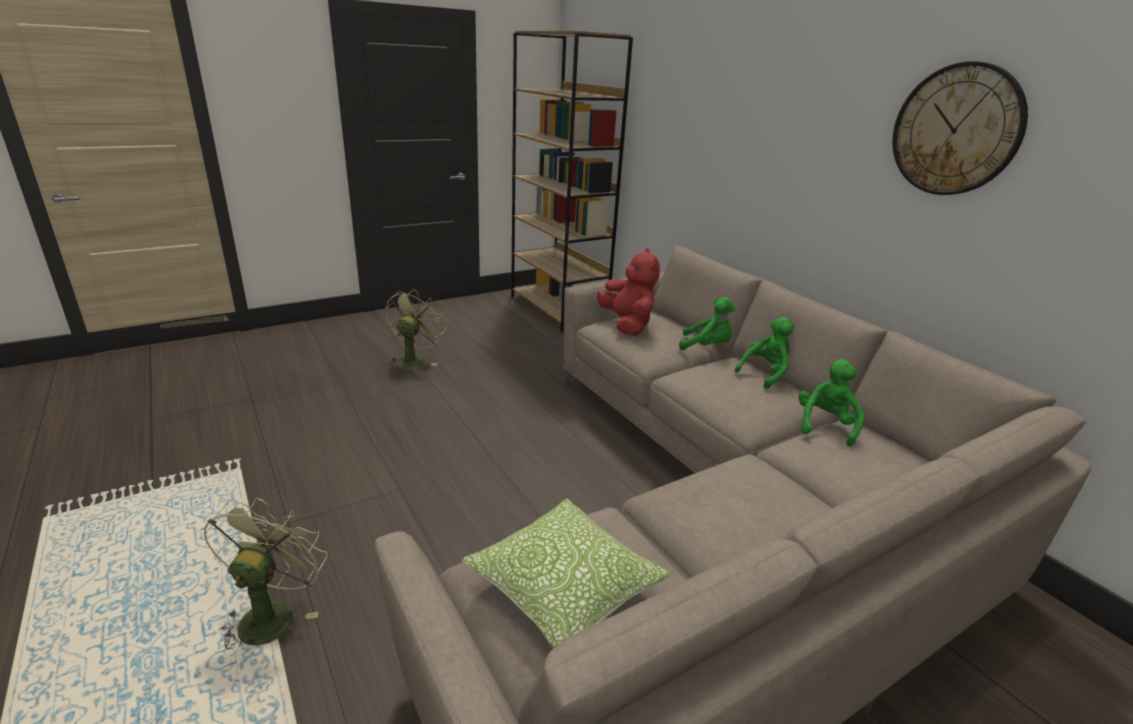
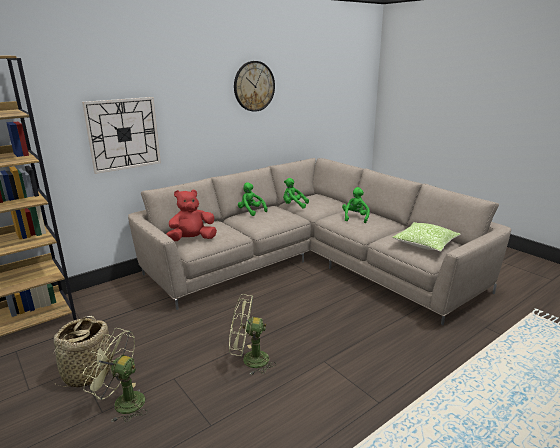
camera: 95 degrees left, 5 degrees down
green fan [204,498,327,656] -> green fan moved to [229,294,277,375]
green plush toy [679,297,736,350] -> green plush toy moved to [342,187,370,223]
none -> basket [50,316,112,387]
none -> wall clock [82,97,161,174]

